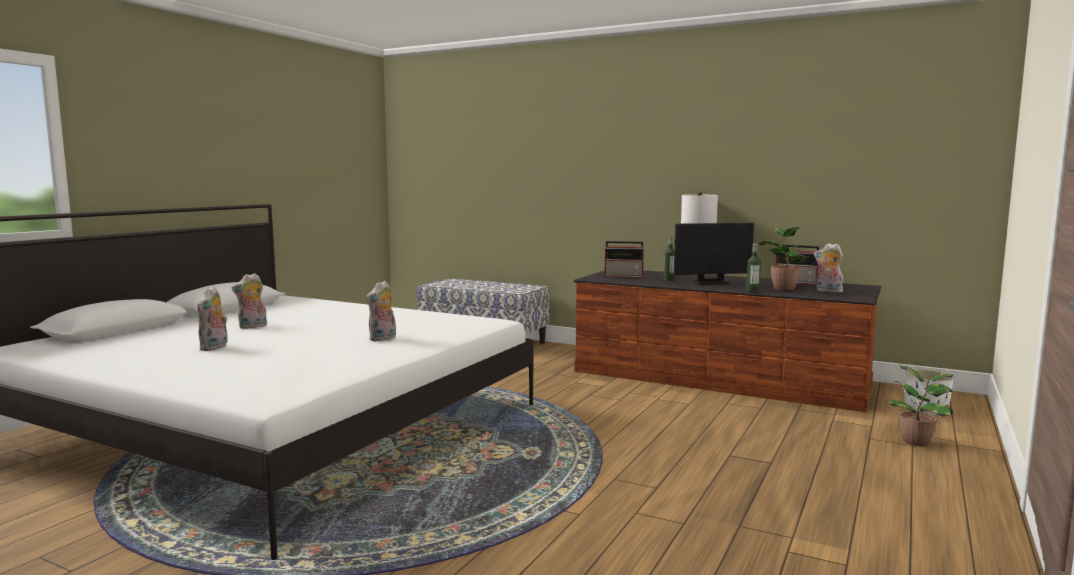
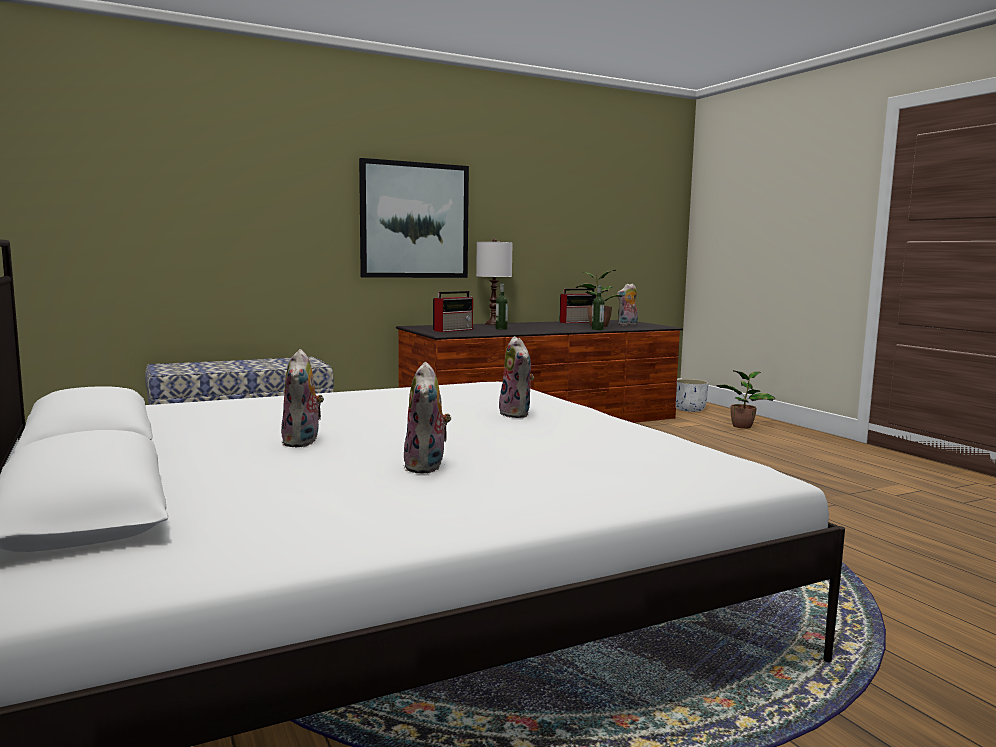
camera: 55 degrees left, 0 degrees up
plush toy [197,286,228,351] -> plush toy turned 45 degrees clockwise [403,362,451,473]
monitor [674,223,754,285] -> none
none -> picture [359,158,469,278]

